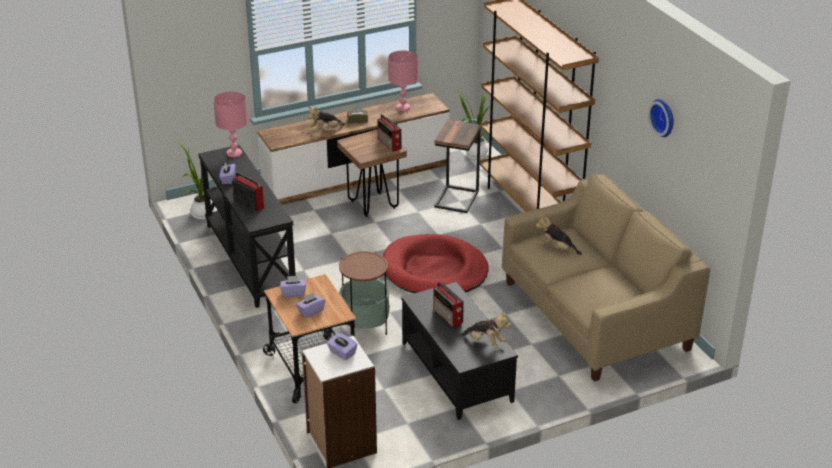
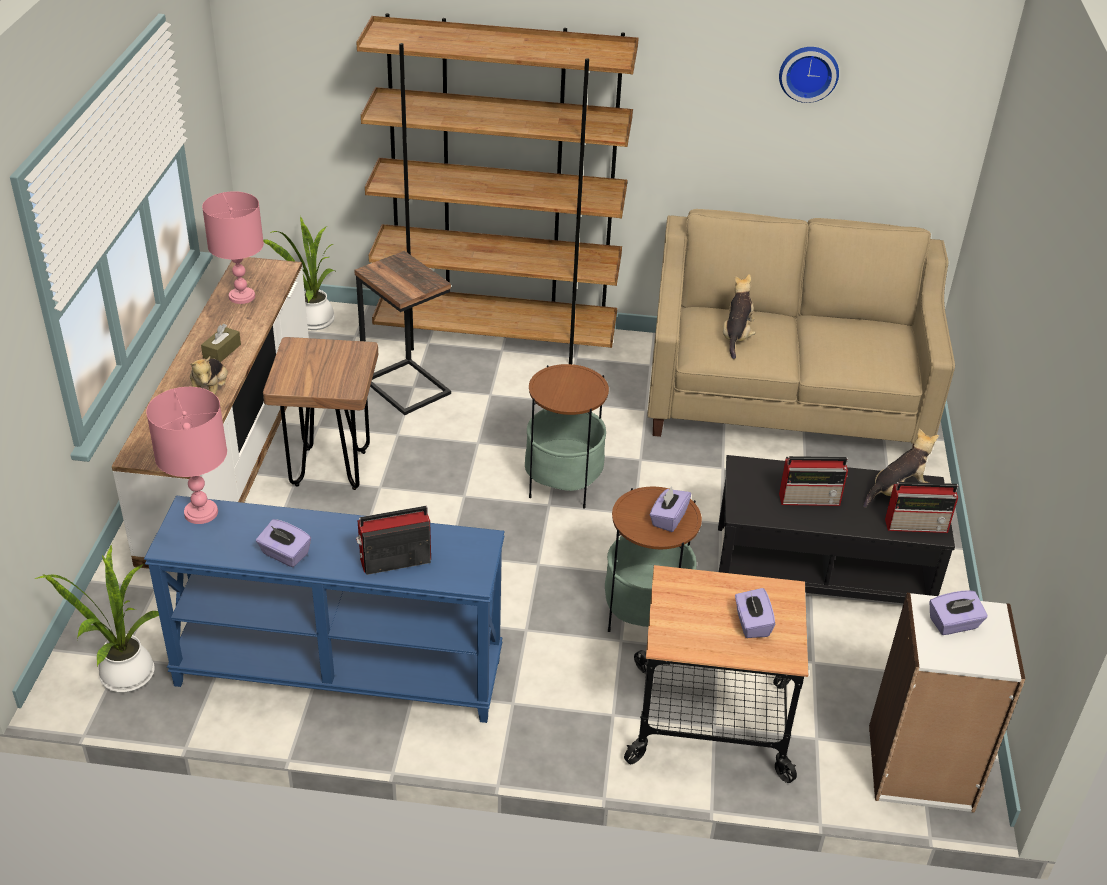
camera: 60 degrees left, 5 degrees up
black console table [198,145,296,308] -> blue console table [144,496,505,723]
purple tissue box [280,276,306,297] -> purple tissue box moved to [650,486,691,532]
radio [377,114,402,152] -> radio moved to [885,482,958,533]
red dog bed [383,234,489,293] -> side table [525,364,609,508]
plush toy [536,214,582,255] -> plush toy turned 135 degrees clockwise [723,274,756,359]

